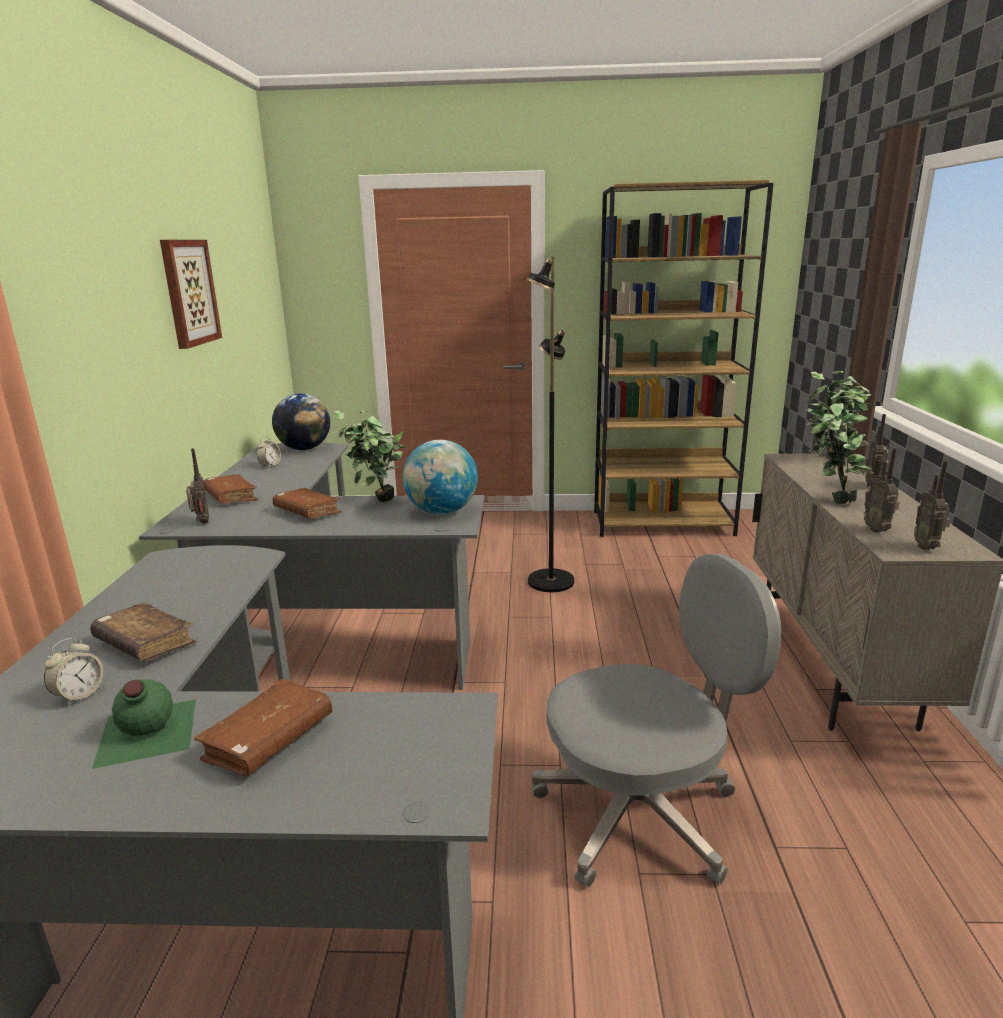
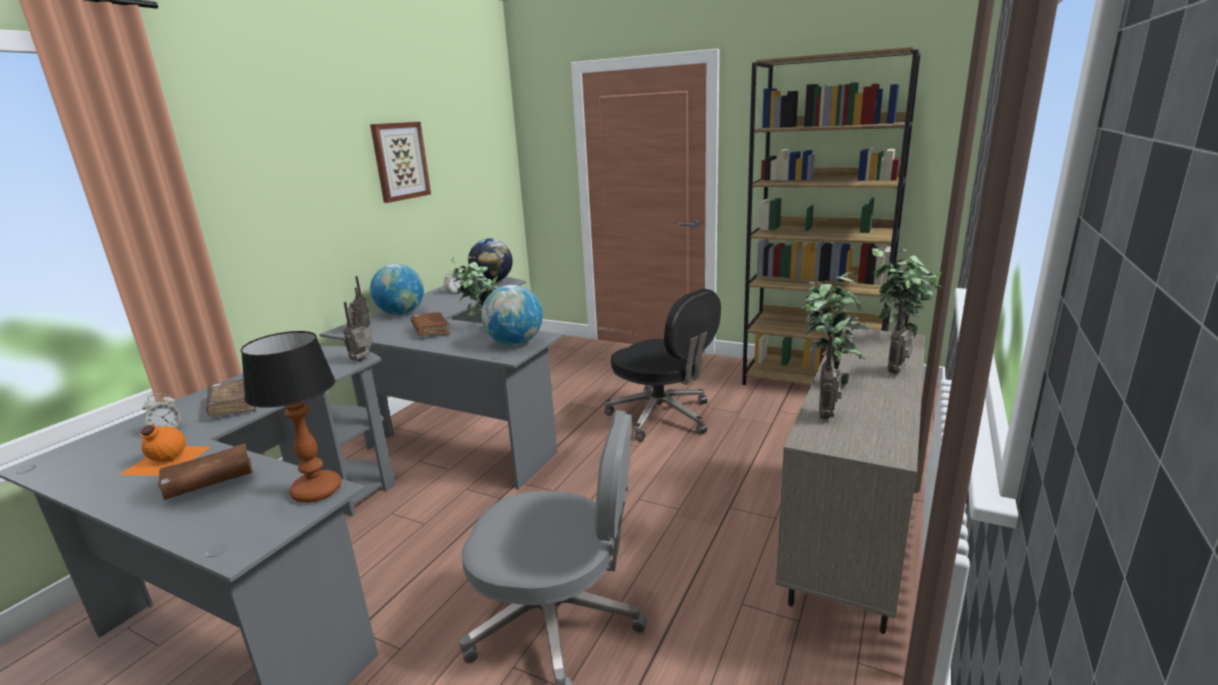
camera: 25 degrees right, 0 degrees up
green bottle [92,679,196,769] -> orange bottle [120,425,210,476]
brown book [203,474,258,504] -> globe [370,264,424,315]
black floor lamp [526,257,574,592] -> black office chair [605,288,721,441]
radio [914,460,951,550] -> radio moved to [343,302,373,361]
none -> table lamp [241,331,341,503]

